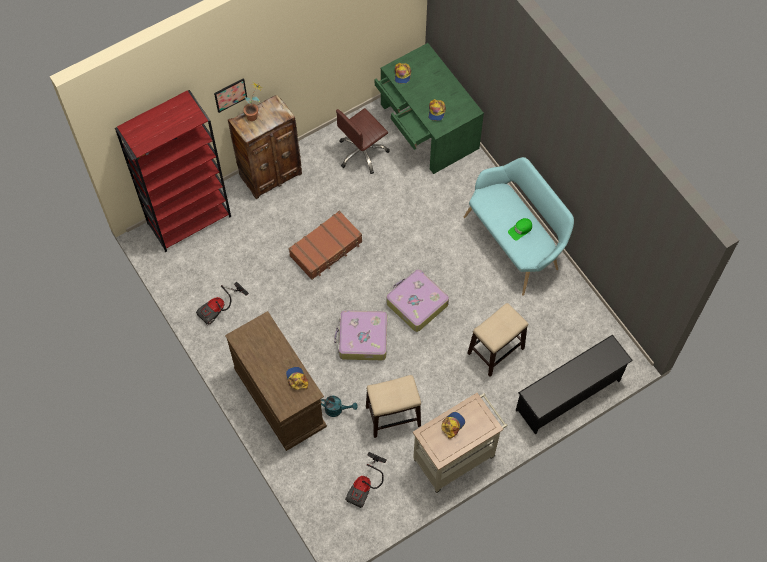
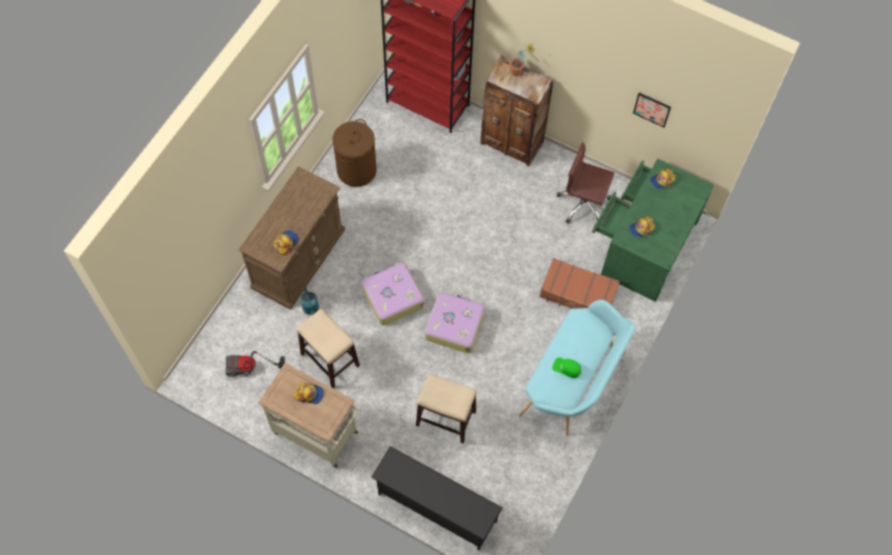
camera: 60 degrees right, 0 degrees up
vacuum cleaner [196,281,249,325] -> brown laundry basket [332,119,377,187]
picture [214,78,247,113] -> picture moved to [633,93,671,127]
brown suitcase [288,211,362,280] -> brown suitcase moved to [539,258,620,309]

